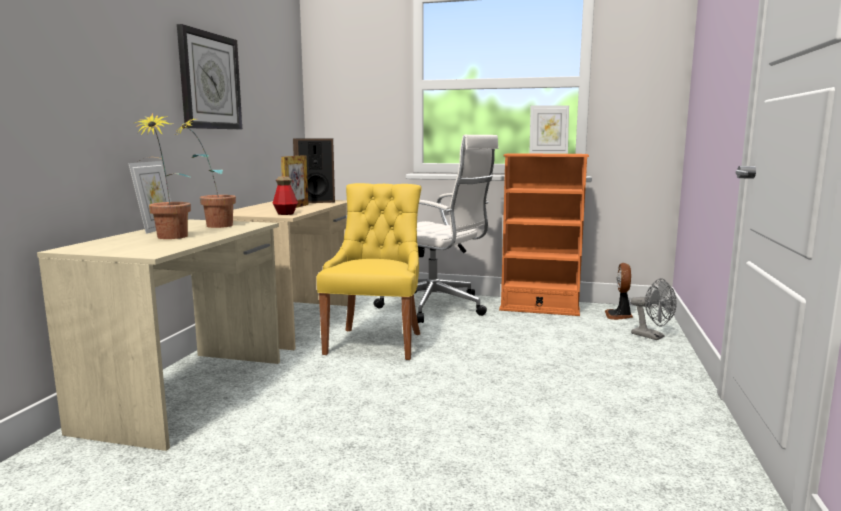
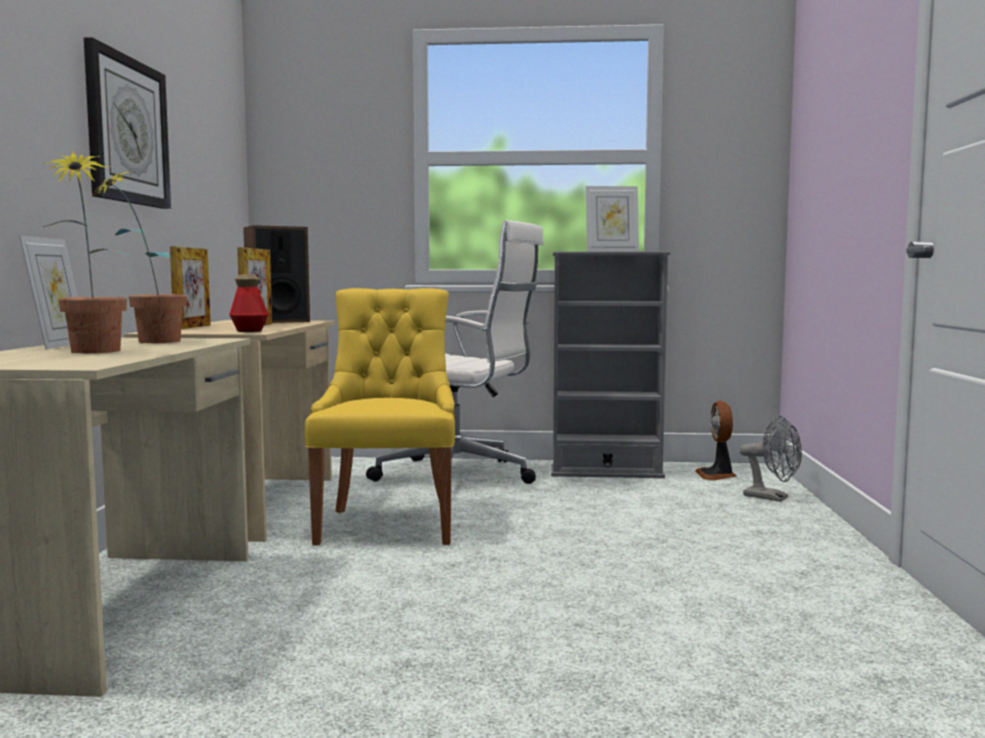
camera: 10 degrees left, 5 degrees down
orange bookcase [499,153,589,316] -> grey bookcase [551,251,670,478]
none -> picture frame [170,247,211,329]

